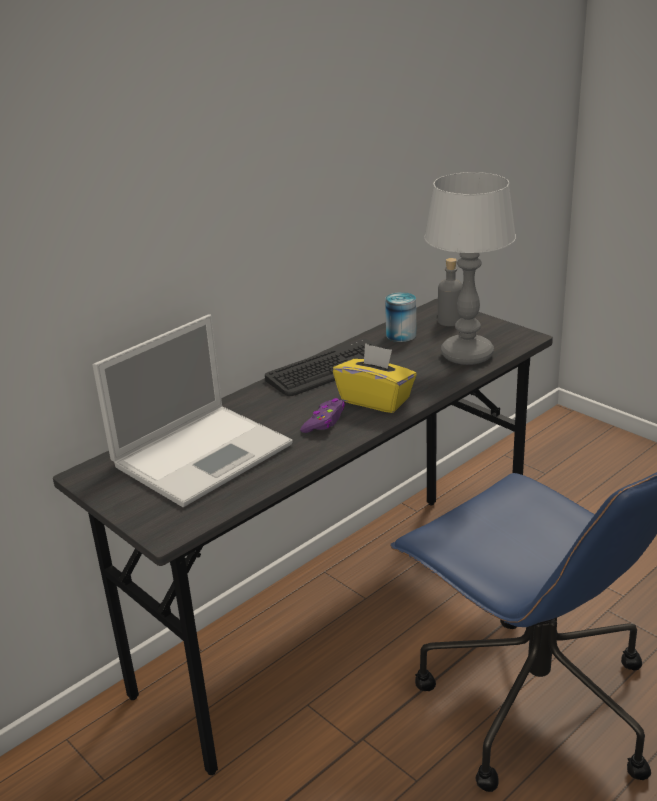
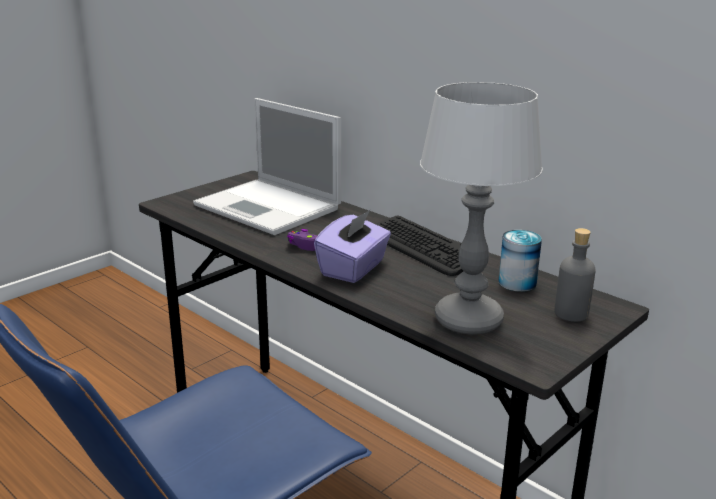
camera: 85 degrees right, 5 degrees down
yellow tissue box [333,343,417,413] -> purple tissue box [314,210,391,283]

